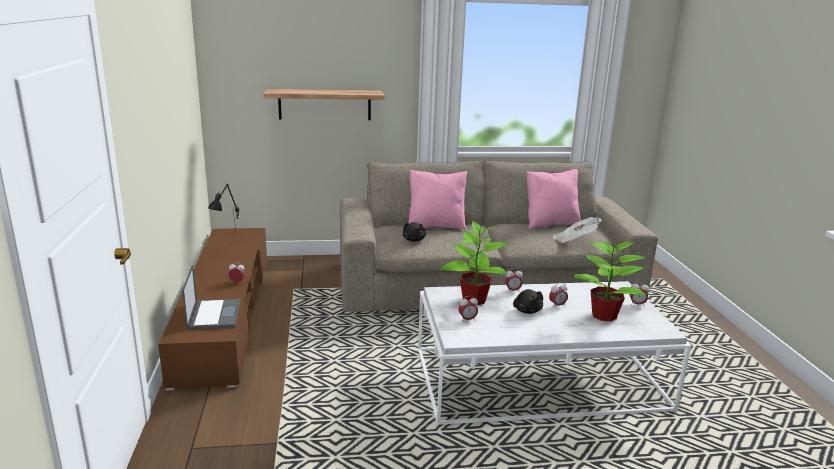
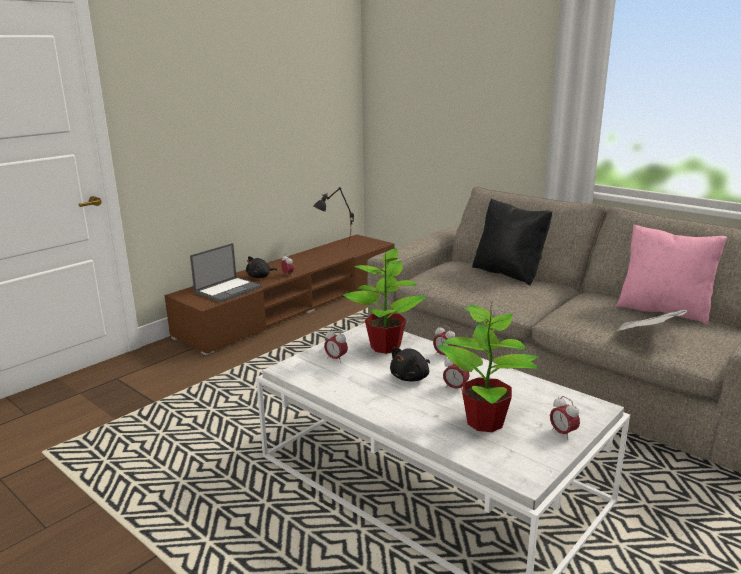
camera: 50 degrees right, 0 degrees up
shelf [263,89,384,120] -> none
black plush toy [403,222,426,241] -> black plush toy moved to [246,256,277,278]
pink pillow [409,170,467,230] -> black pillow [472,198,552,286]

